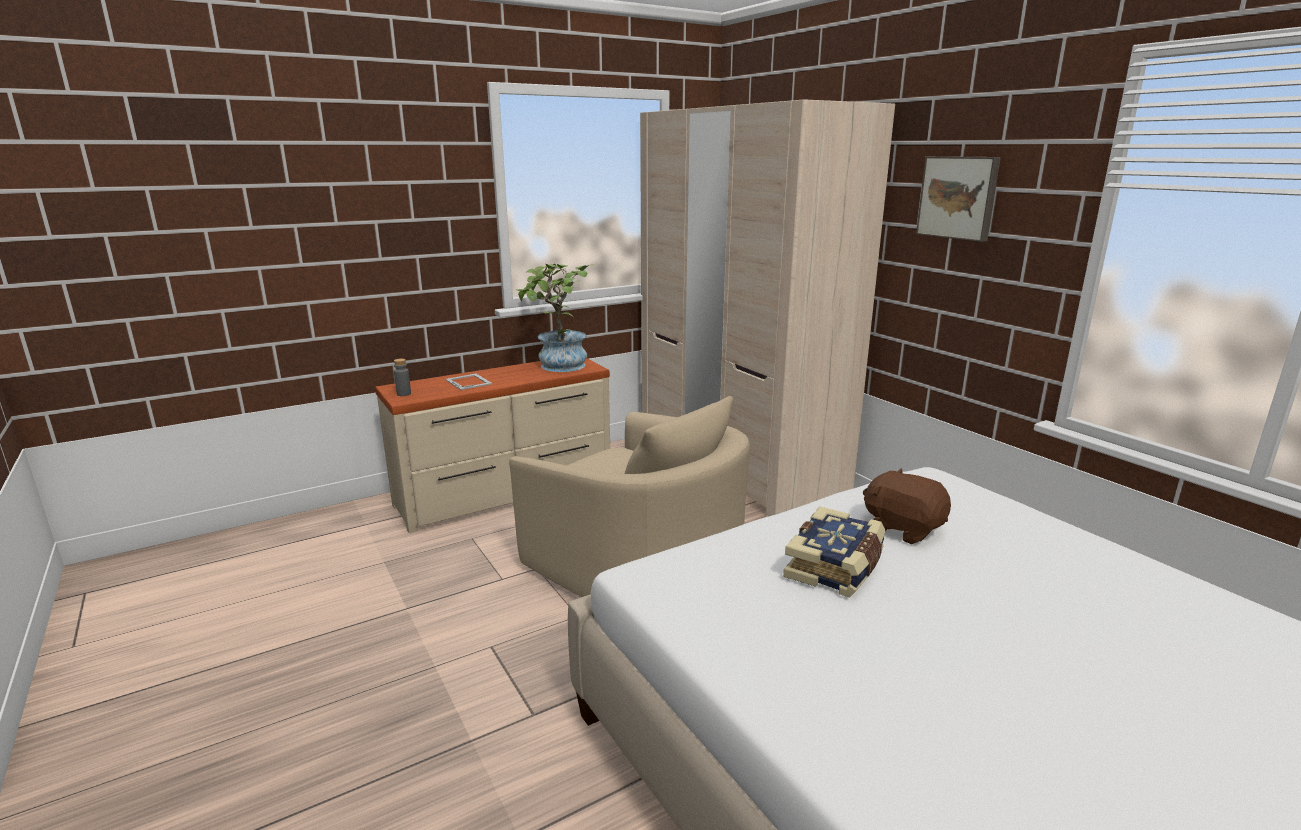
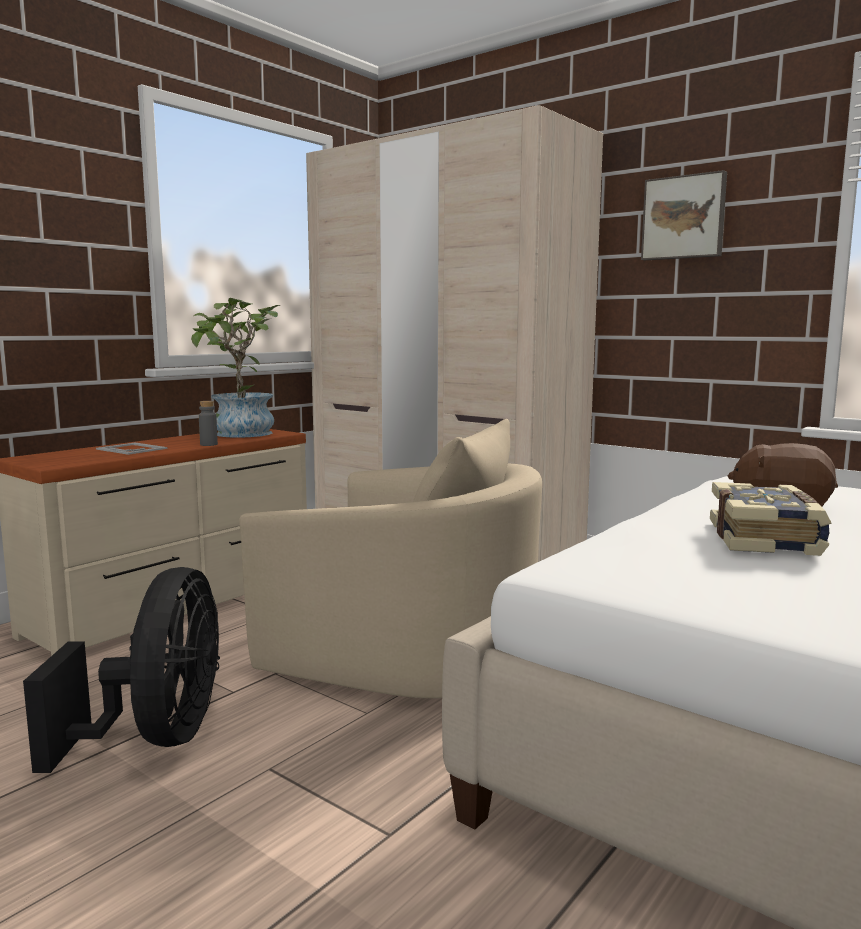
camera: 20 degrees left, 10 degrees down
grey bottle [394,359,411,396] -> grey bottle moved to [199,401,218,446]
none -> black fan [23,567,220,773]

